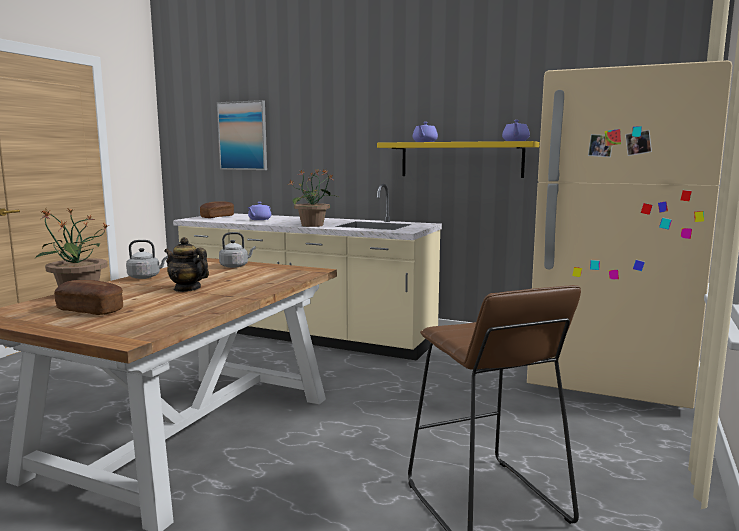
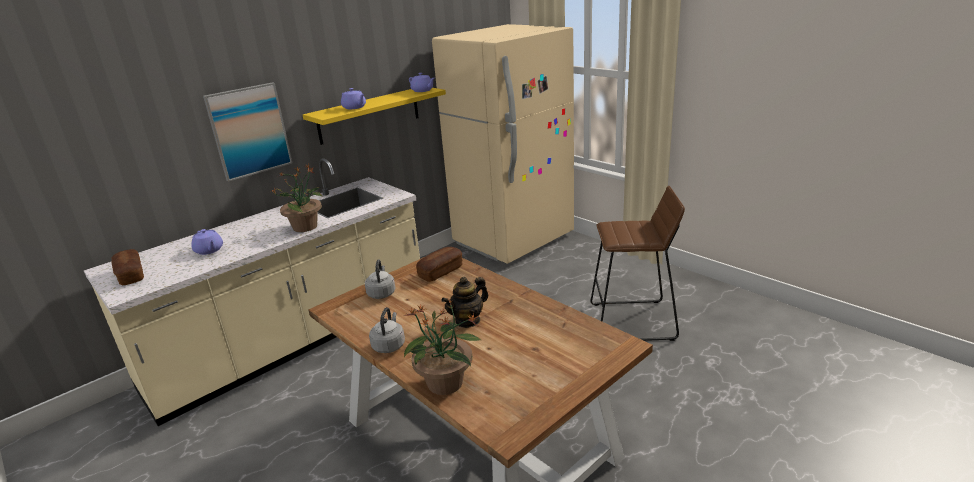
camera: 65 degrees left, 15 degrees up
bread [54,280,123,315] -> bread moved to [416,247,463,282]
picture [217,100,267,170] -> picture moved to [203,82,293,182]

